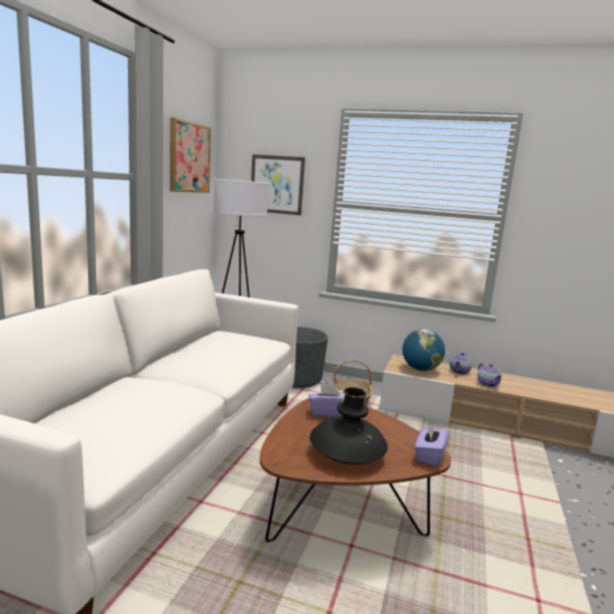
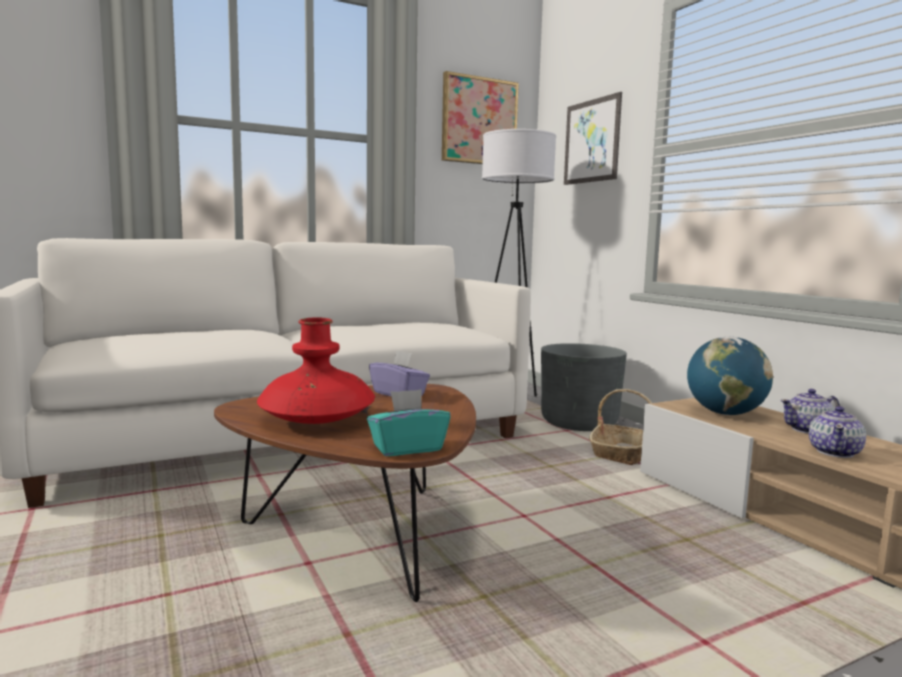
camera: 45 degrees right, 5 degrees down
black vase [310,387,388,464] -> red vase [257,317,375,424]
purple tissue box [415,422,449,467] -> turquoise tissue box [367,389,451,456]

